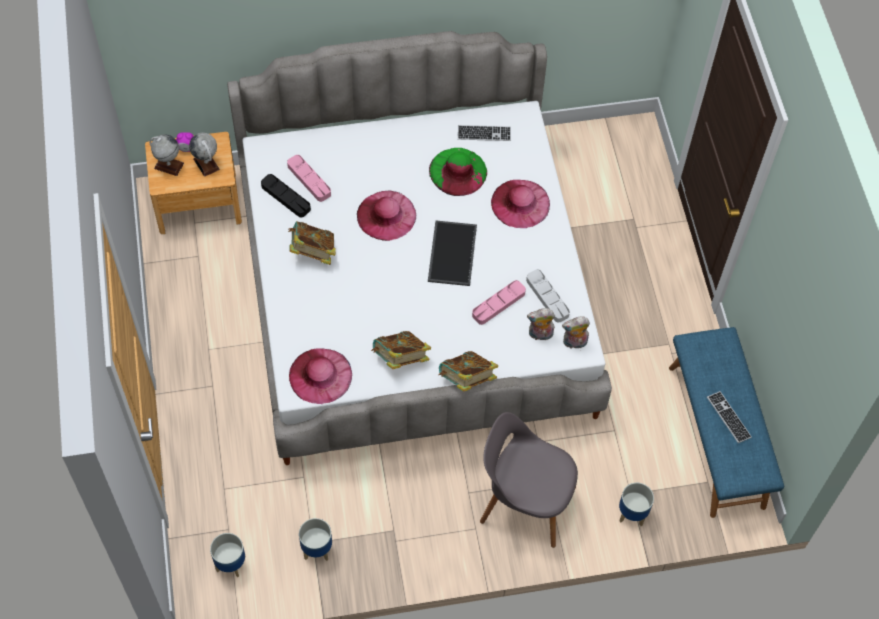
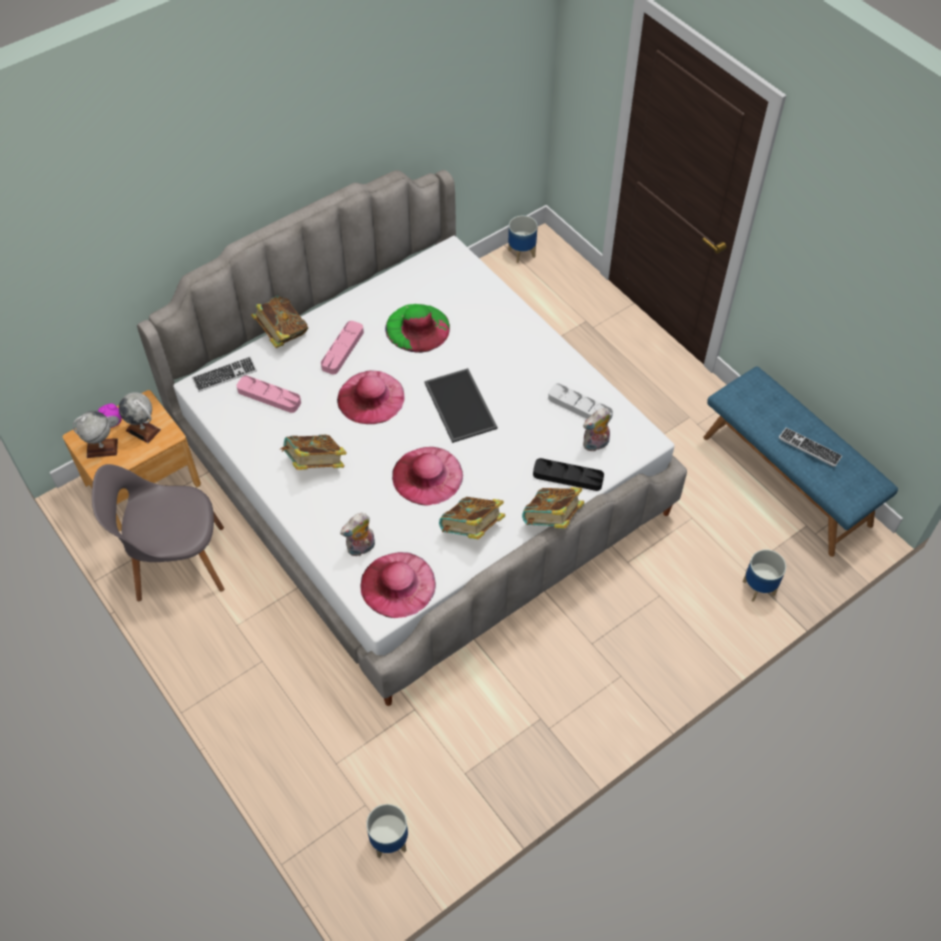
camera: 25 degrees left, 5 degrees down
black tray [261,174,311,217] -> black tray moved to [533,458,604,491]
planter [299,518,332,561] -> planter moved to [508,215,538,263]
keyboard [458,125,511,141] -> keyboard moved to [192,356,257,392]
pink tray [472,280,526,325] -> pink tray moved to [321,321,364,375]
grey chair [480,412,578,548] -> grey chair moved to [92,464,224,601]
pink hat [491,180,550,228] -> pink hat moved to [392,447,463,505]
plush toy [562,316,590,349] -> plush toy moved to [340,513,375,556]
none -> book [251,296,308,348]

